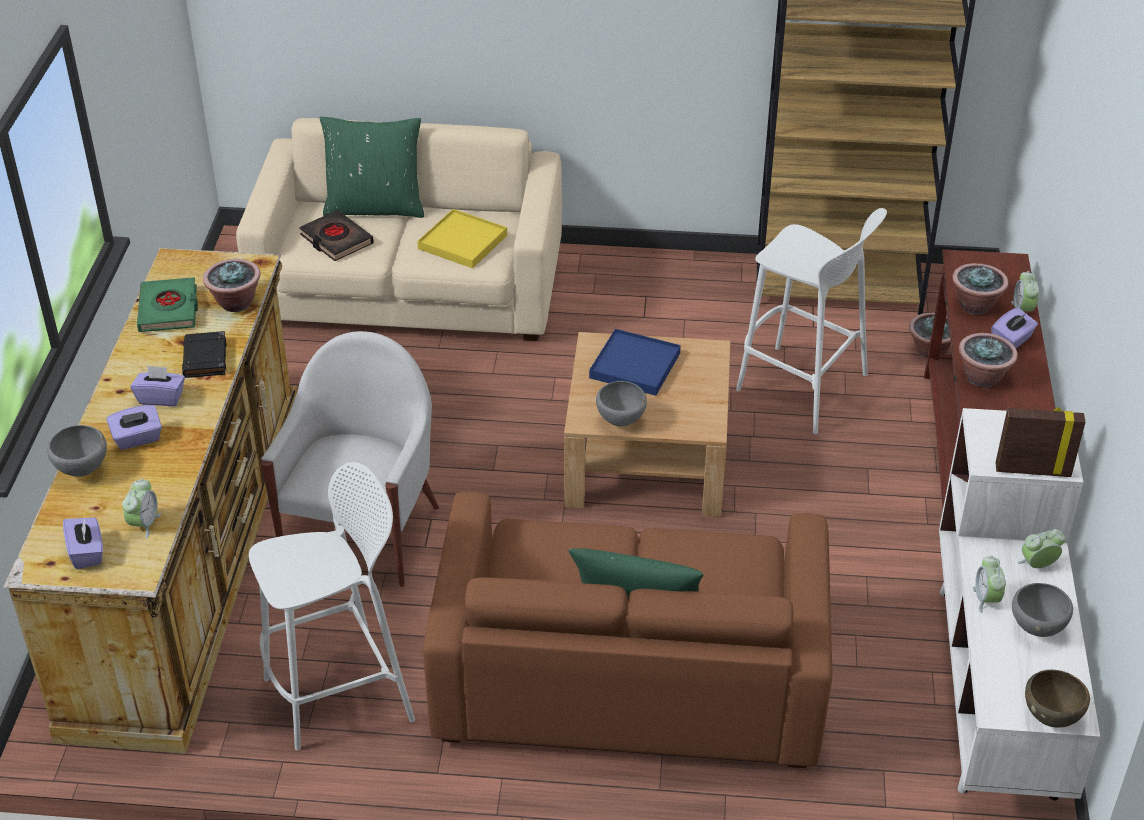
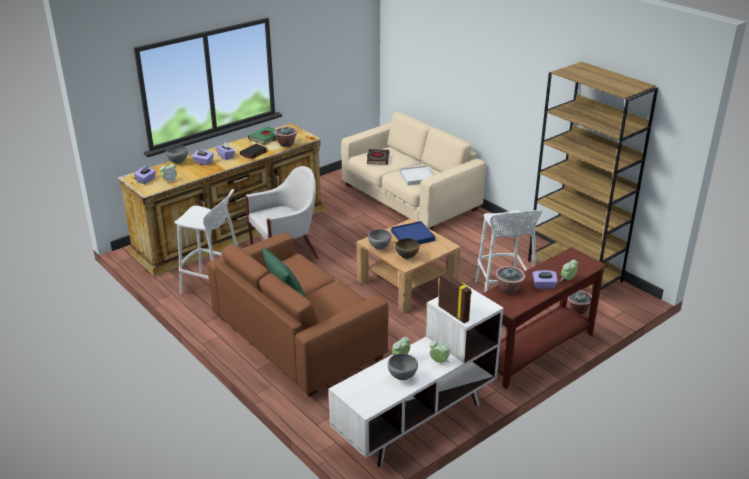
camera: 45 degrees right, 10 degrees down
green pillow [320,117,424,218] -> none
yellow tray [418,209,507,269] -> white tray [399,165,434,186]
potted plant [952,263,1008,315] -> none
brown bowl [1025,670,1090,728] -> brown bowl moved to [395,238,419,259]

